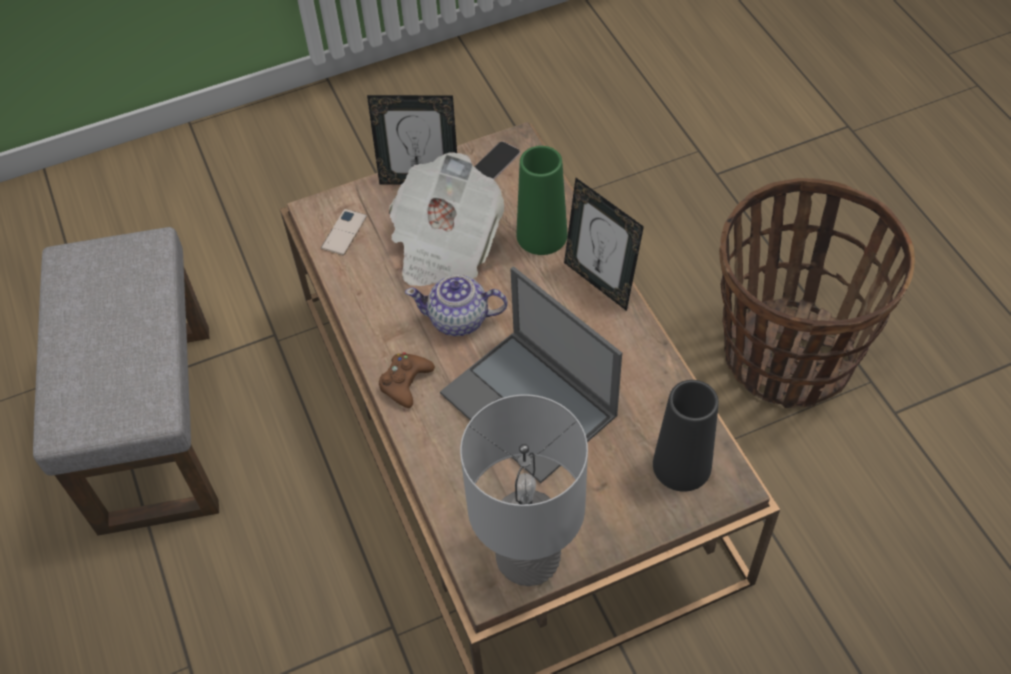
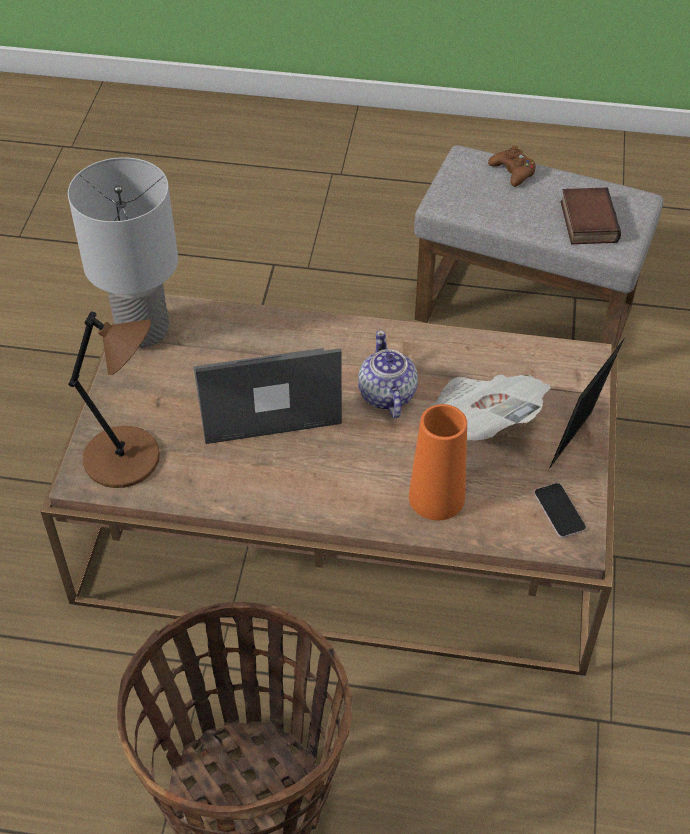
camera: 120 degrees right, 5 degrees down
phone [321,209,367,255] -> none
brown game controller [379,352,435,408] -> brown game controller moved to [488,146,536,187]
teapot [405,275,507,336] -> teapot turned 45 degrees counterclockwise [358,330,418,418]
green vase [517,146,567,255] -> orange vase [409,404,467,520]
picture frame [564,178,644,311] -> none
black vase [653,380,719,492] -> brown table lamp [68,311,160,488]
none -> book [561,187,621,244]

